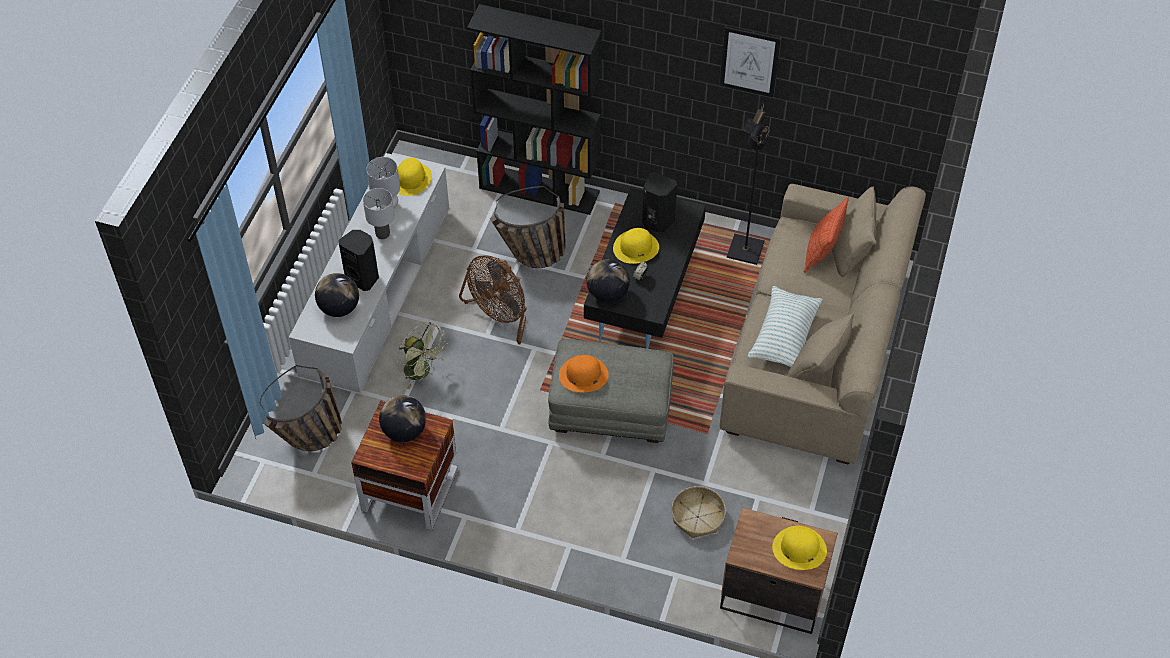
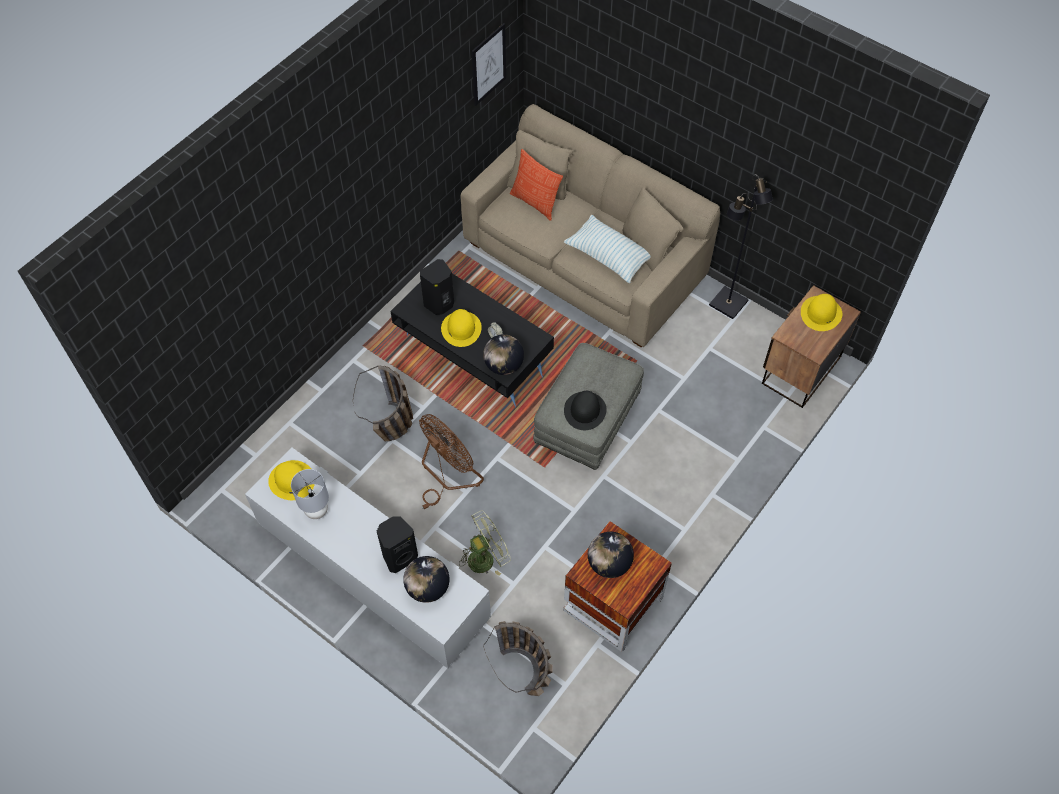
camera: 70 degrees left, 5 degrees up
white table lamp [363,188,395,239] -> none
brown fan [459,255,527,345] -> brown fan turned 105 degrees counterclockwise [419,414,484,509]
black bookcase [467,4,602,215] -> none
orange hat [559,355,608,392] -> black hat [564,391,606,430]
basket [671,486,726,538] -> none
picture [720,27,781,97] -> picture moved to [472,23,506,106]
black floor lamp [727,103,769,265] -> black floor lamp moved to [709,174,773,319]

